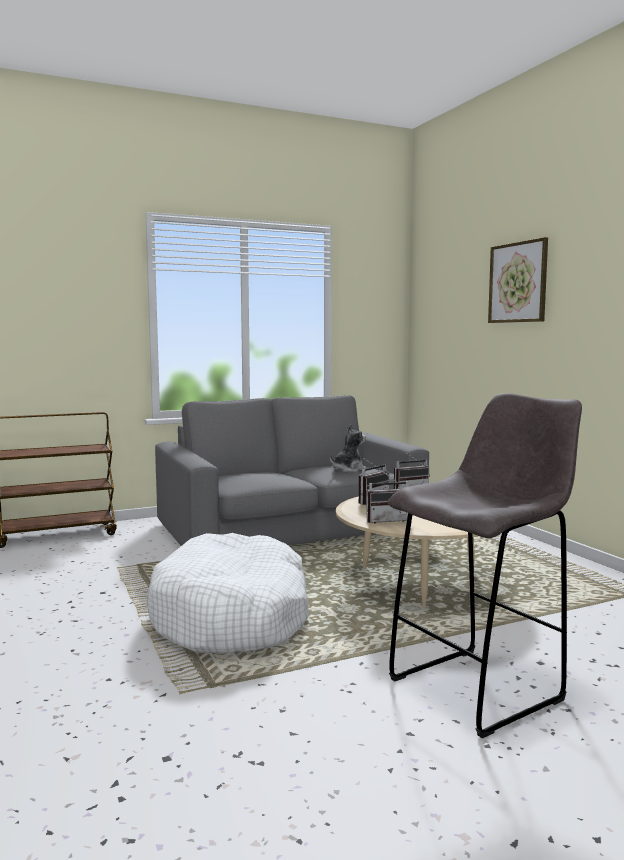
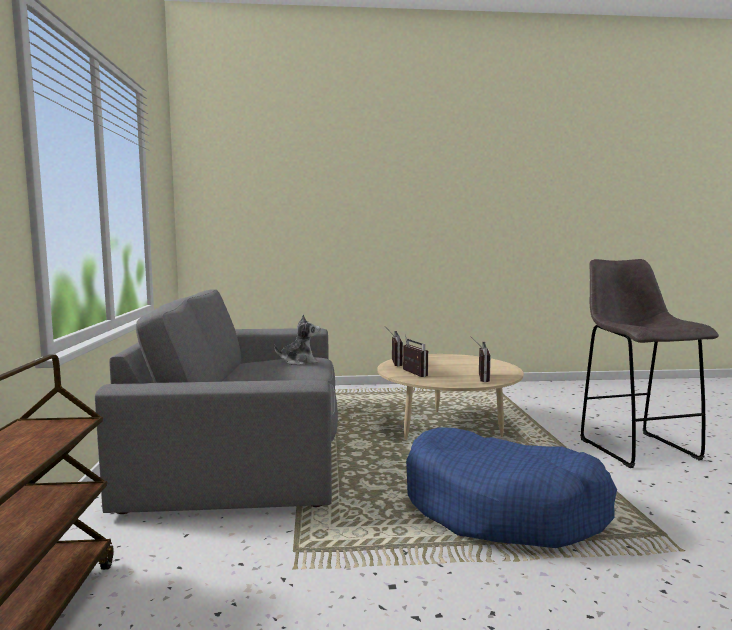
camera: 70 degrees left, 0 degrees up
white dog bed [146,533,309,653] -> blue dog bed [406,427,617,548]
plush toy [330,424,366,472] -> plush toy turned 90 degrees clockwise [274,314,320,365]
picture [488,237,548,323] -> none

